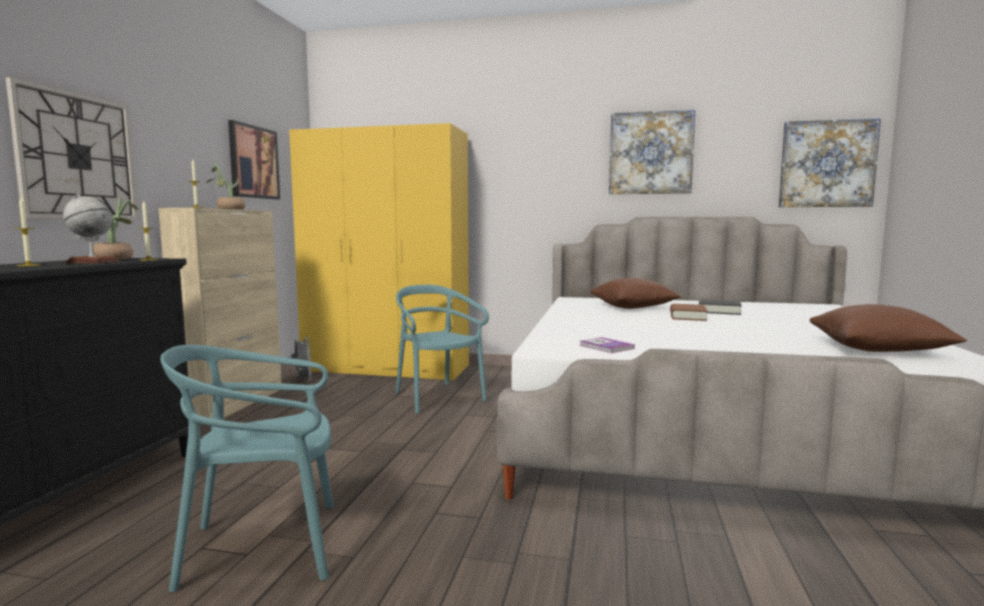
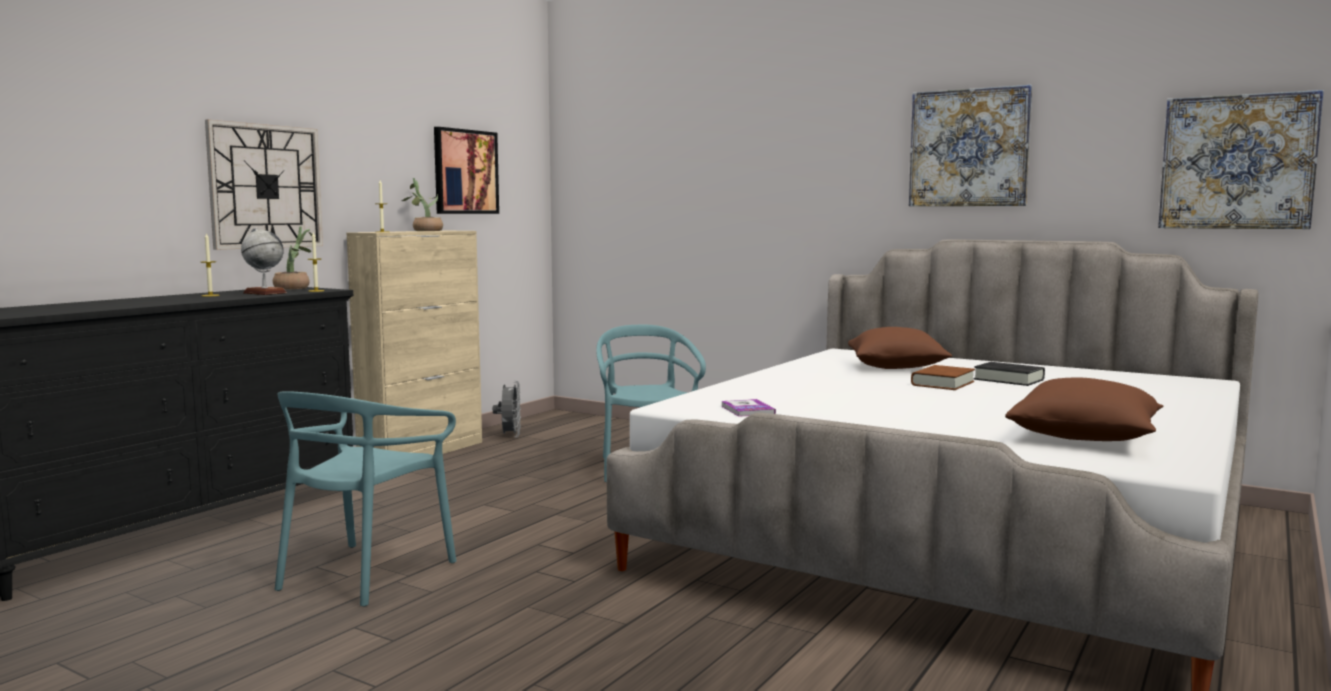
camera: 20 degrees right, 0 degrees up
turquoise chair [160,345,334,592] -> turquoise chair turned 75 degrees counterclockwise [275,391,457,607]
yellow wardrobe [289,123,469,380] -> none

